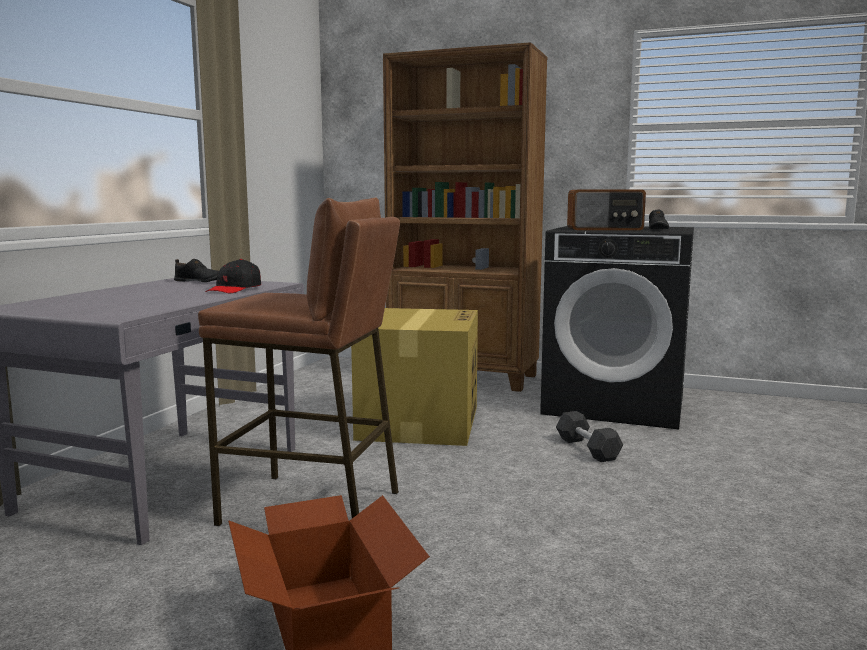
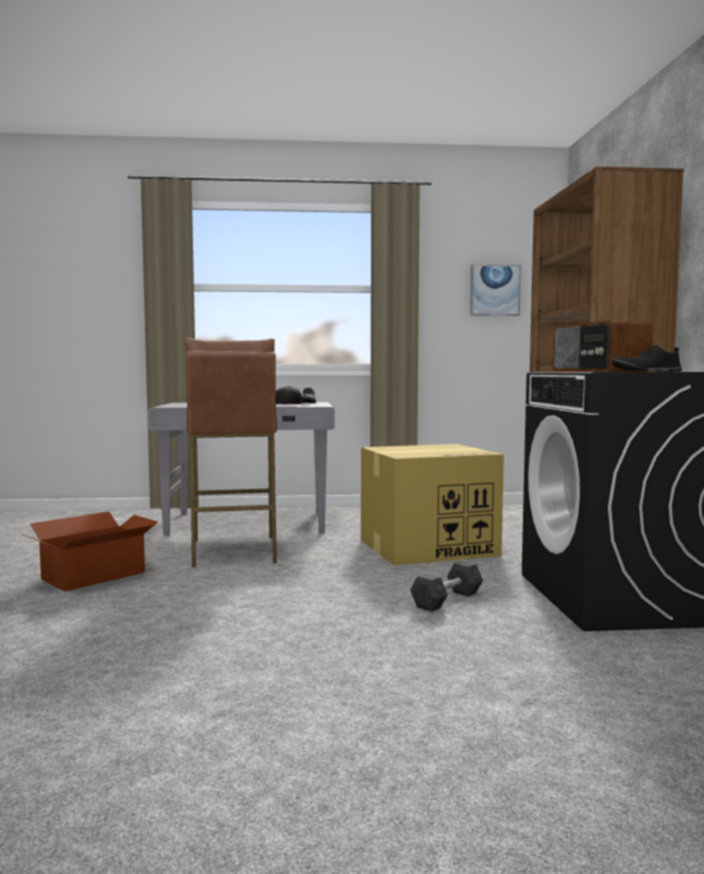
camera: 65 degrees right, 5 degrees down
none -> picture [470,264,521,316]

